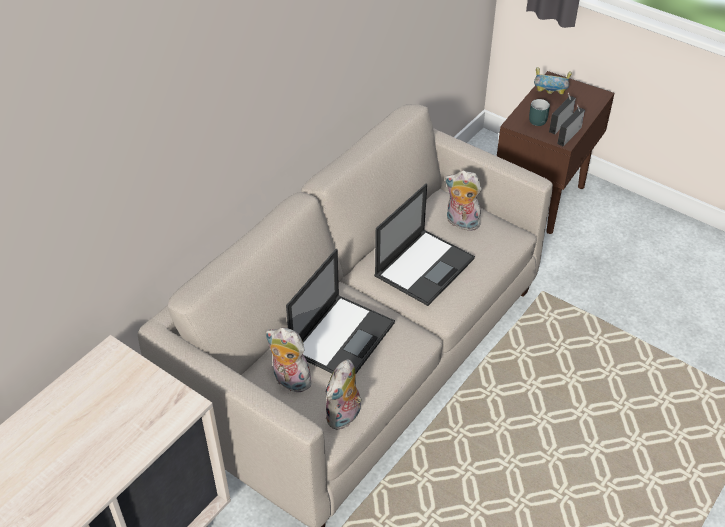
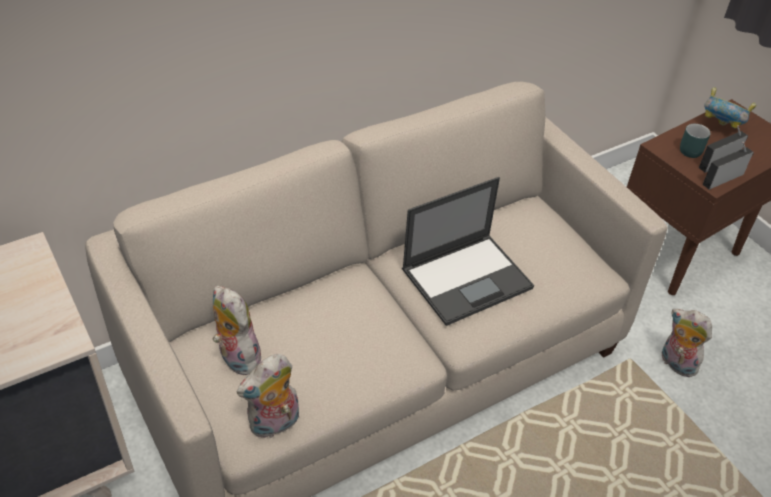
camera: 20 degrees right, 0 degrees up
laptop [286,249,395,374] -> none
plush toy [444,170,482,231] -> plush toy moved to [662,309,712,377]

